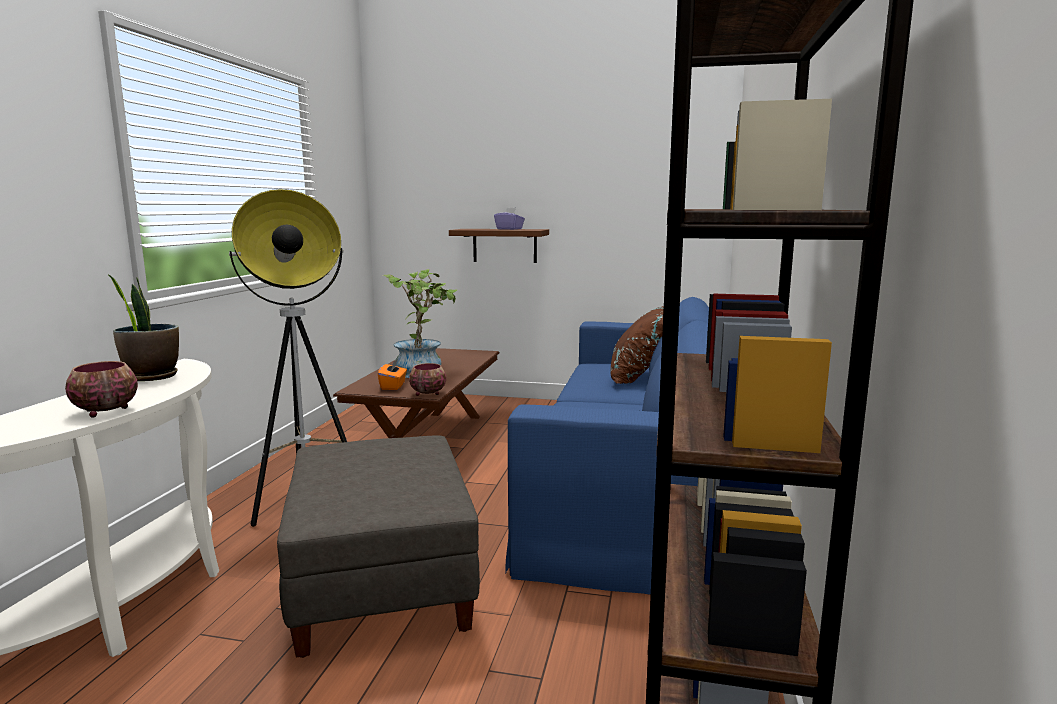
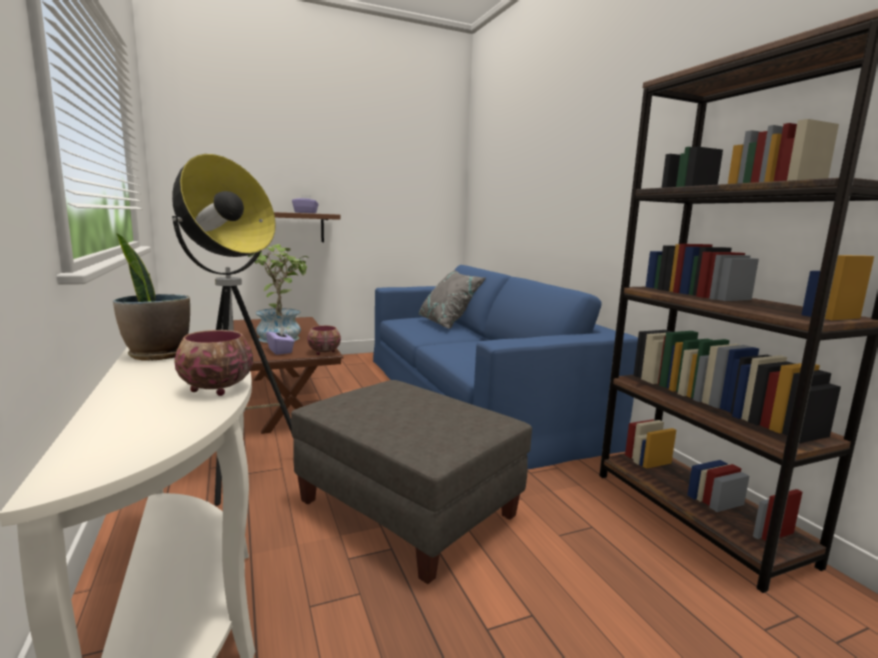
camera: 35 degrees left, 0 degrees up
orange tissue box [378,359,407,390] -> purple tissue box [266,326,295,355]
brown pillow [611,306,664,384] -> grey pillow [419,270,485,329]

